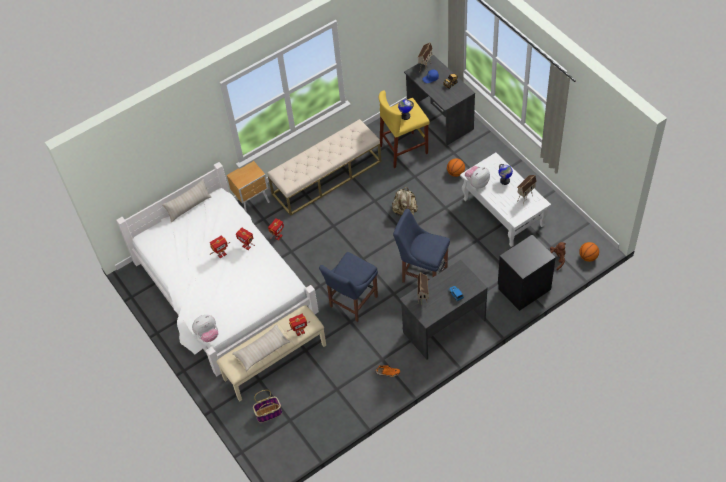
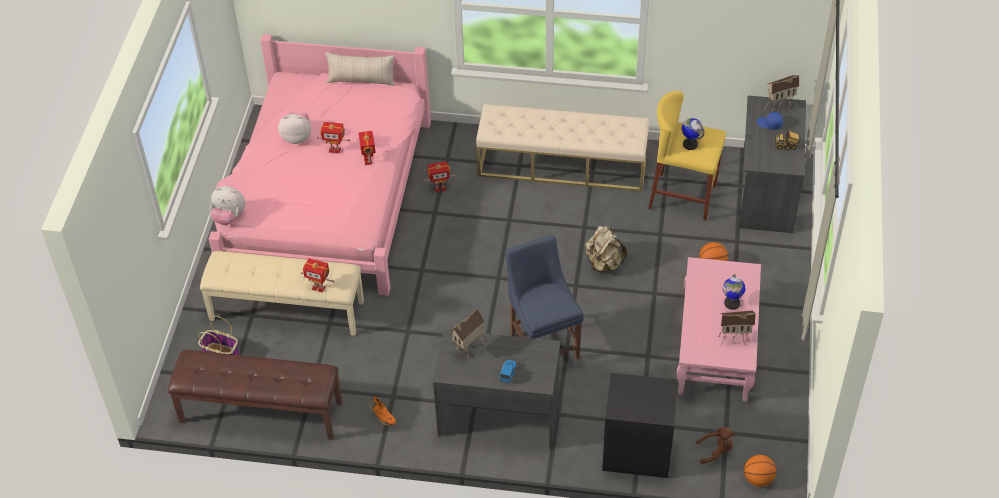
camera: 40 degrees right, 5 degrees down
white bed [116,162,319,376] -> pink bed [209,34,431,296]
brown nightstand [227,161,270,212] -> none
beige pillow [232,324,291,371] -> none
blue chair [319,252,378,322] -> none
white coffee table [460,153,551,247] -> pink coffee table [676,257,761,402]
plush toy [465,166,490,189] -> plush toy moved to [278,112,311,144]
none -> brown bench [168,350,342,440]

